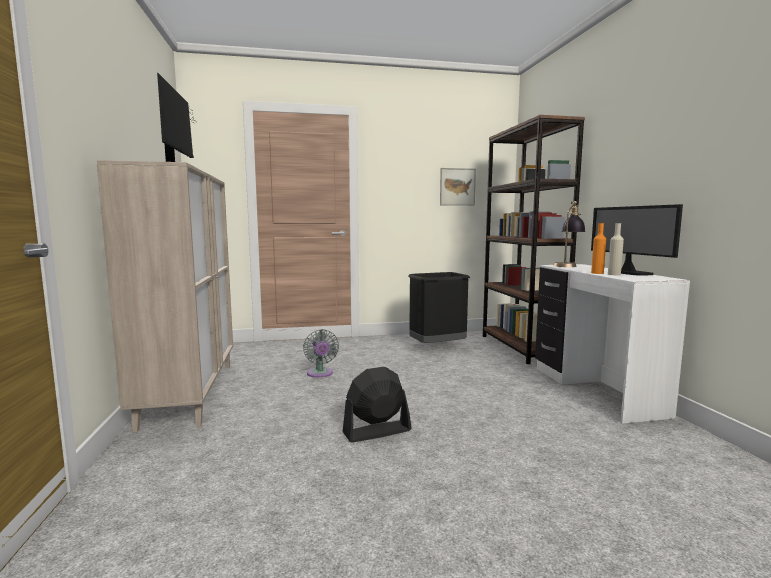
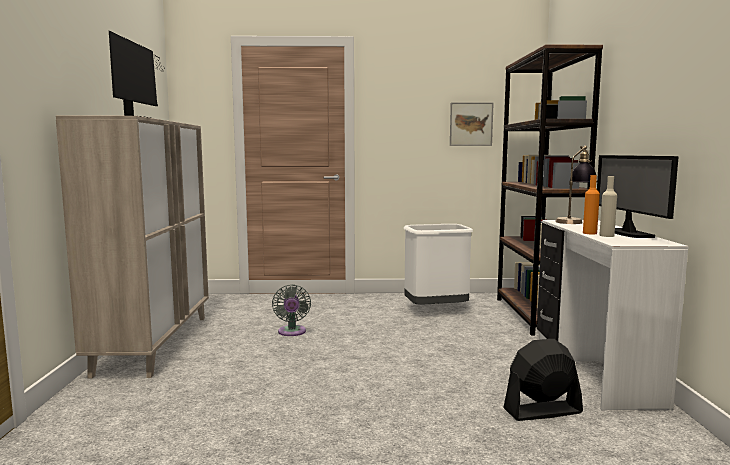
camera: 10 degrees right, 0 degrees up
black fan [343,367,412,443] -> black fan moved to [503,339,583,421]
black trash can [408,272,470,343] -> white trash can [403,224,473,304]

